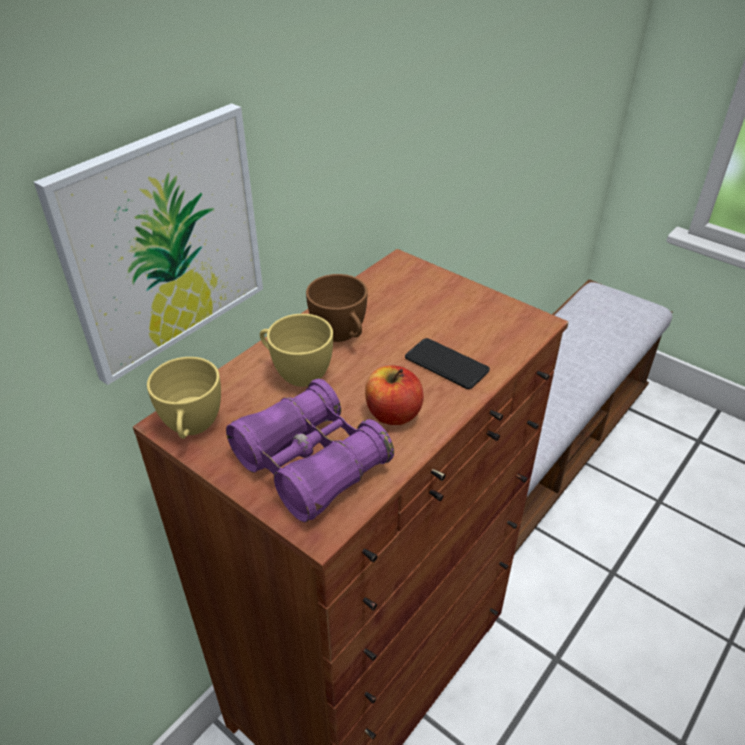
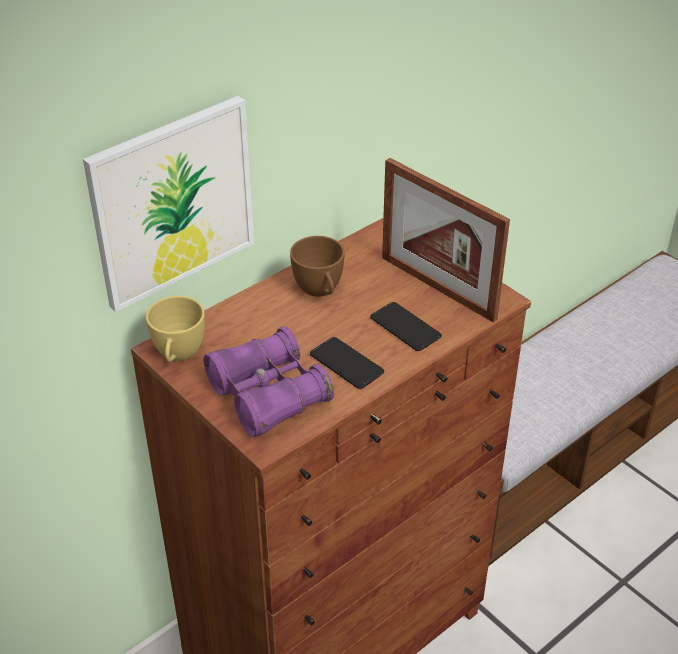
camera: 10 degrees right, 0 degrees up
yellow cup [260,314,333,387] -> none
apple [365,366,423,425] -> phone [310,337,384,389]
none -> picture frame [382,158,510,322]

